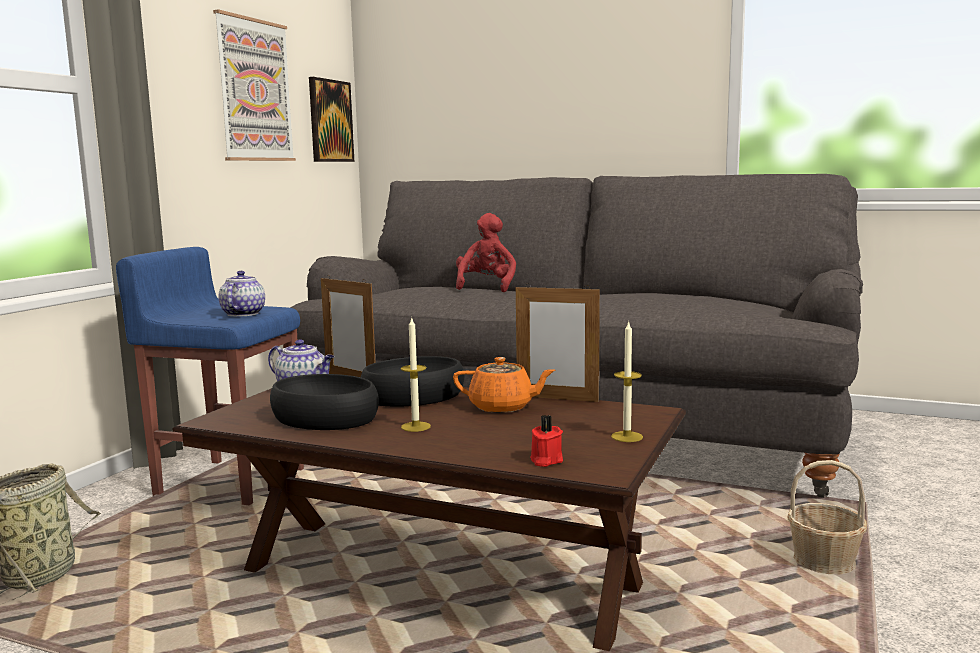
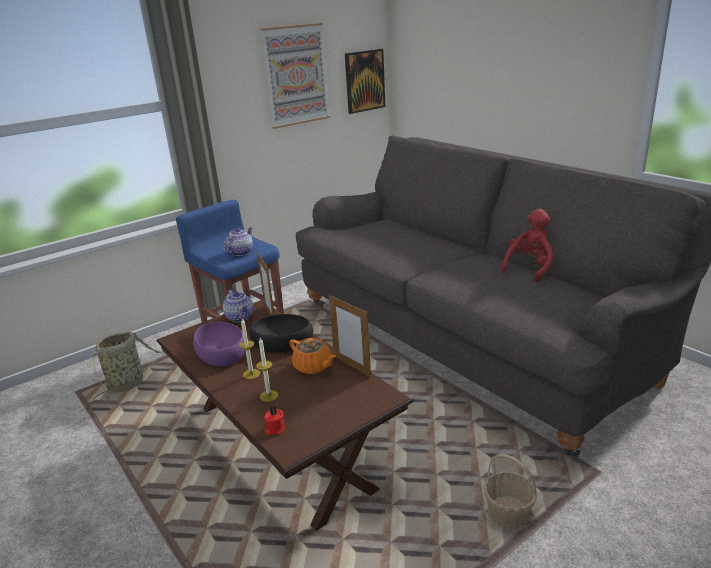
camera: 30 degrees right, 15 degrees up
black bowl [270,374,379,430] -> purple bowl [193,322,245,366]
red plush toy [456,213,516,292] -> red plush toy moved to [501,209,554,282]
candle [611,321,643,442] -> candle moved to [256,338,278,402]

